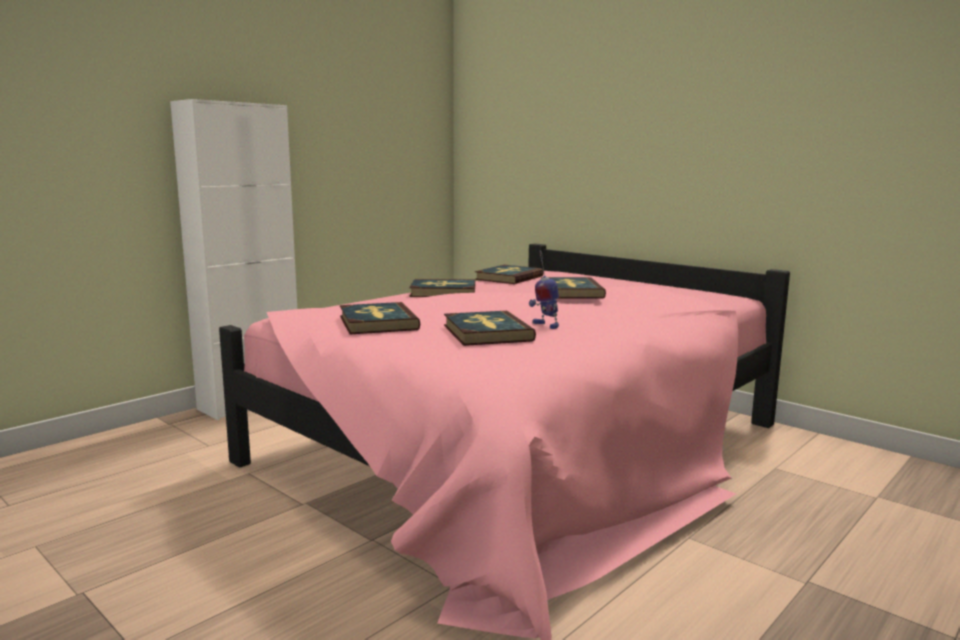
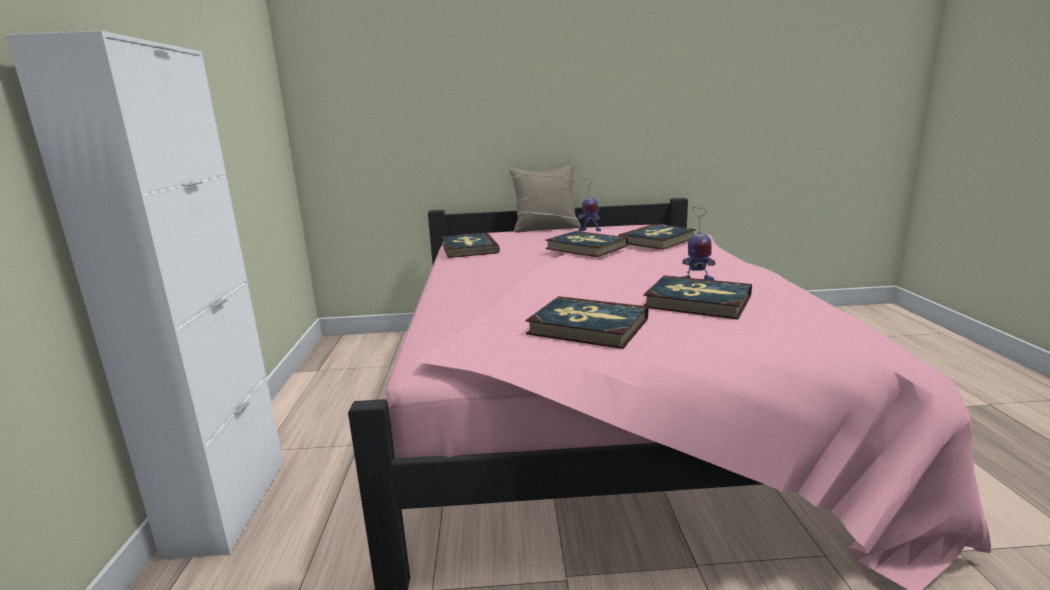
camera: 45 degrees left, 5 degrees up
book [409,279,475,297] -> book moved to [618,224,696,250]
none -> beige pillow [509,165,581,233]
none -> toy robot [578,179,601,231]

